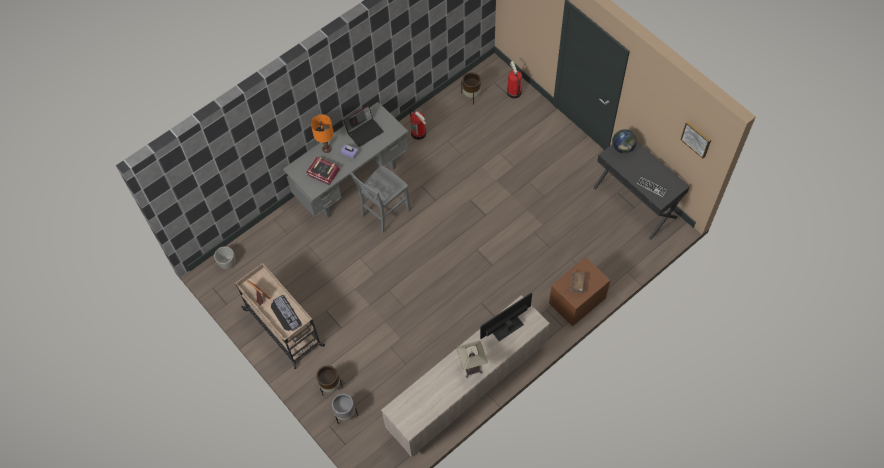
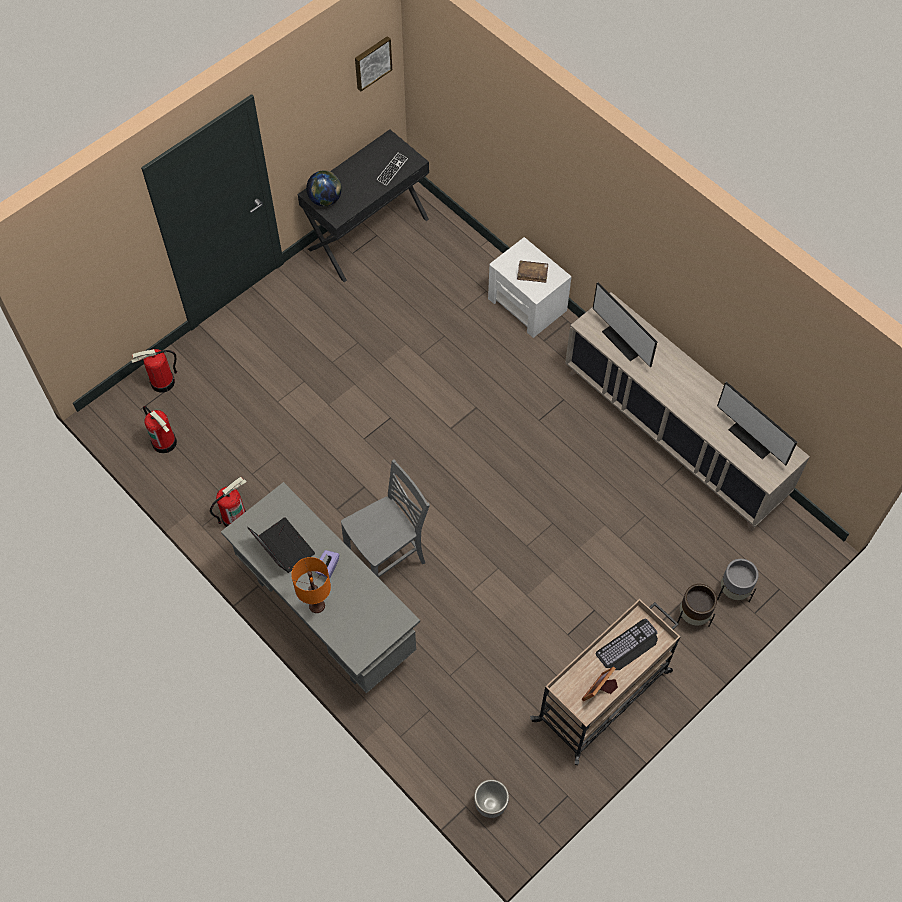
camera: 95 degrees left, 0 degrees up
book [307,157,340,185] -> none
grey chair [349,165,411,233] -> grey chair turned 75 degrees counterclockwise [341,459,430,578]
table lamp [456,341,488,378] -> none
brown planter [461,72,481,105] -> fire extinguisher [143,406,177,453]
brown nightstand [549,257,610,327] -> white nightstand [488,237,572,338]
none -> monitor [717,382,797,465]

